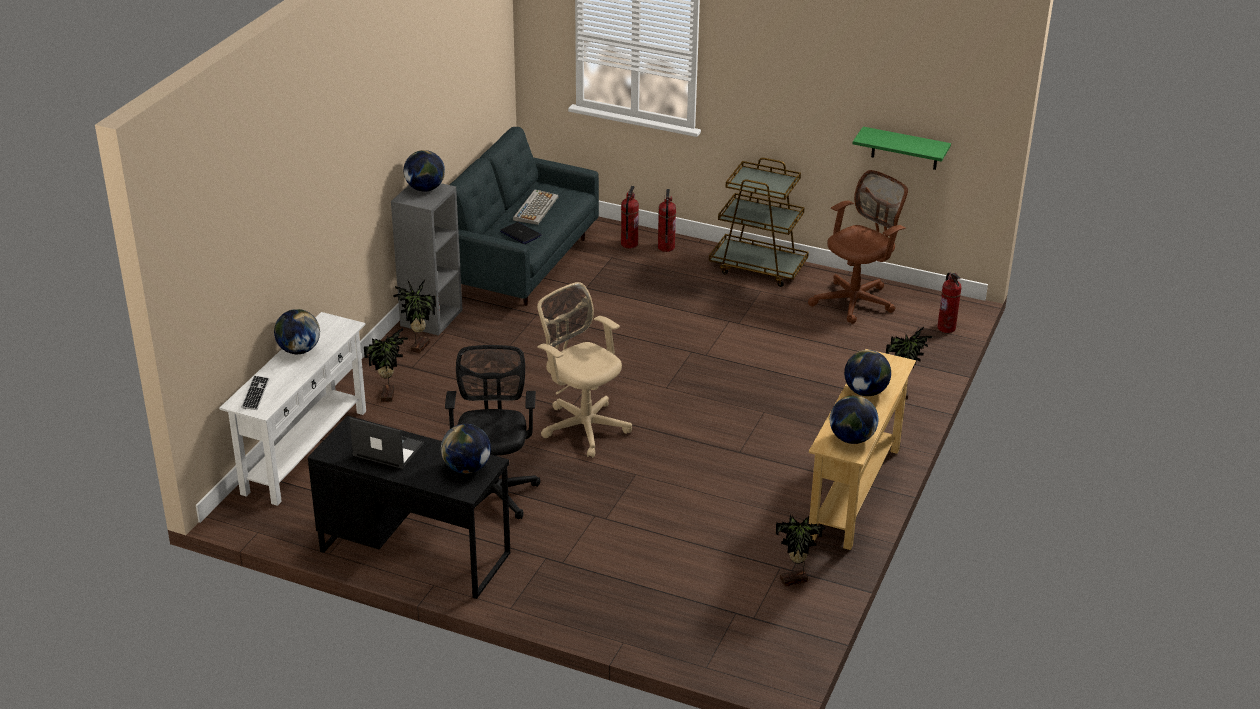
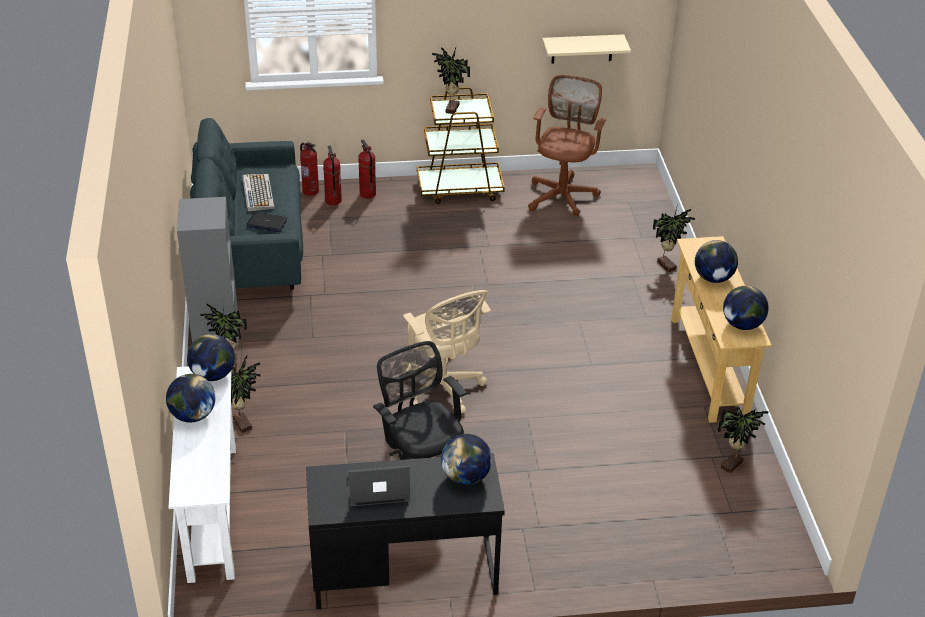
camera: 30 degrees left, 5 degrees up
keyboard [241,376,269,410] -> none
globe [404,150,445,192] -> globe moved to [187,334,235,381]
beige office chair [537,282,632,458] -> beige office chair turned 135 degrees counterclockwise [403,290,491,414]
green shelf [852,127,951,170] -> beige shelf [542,34,631,64]
fire extinguisher [937,272,962,333] -> fire extinguisher moved to [300,142,319,196]
none -> potted plant [432,47,470,114]

